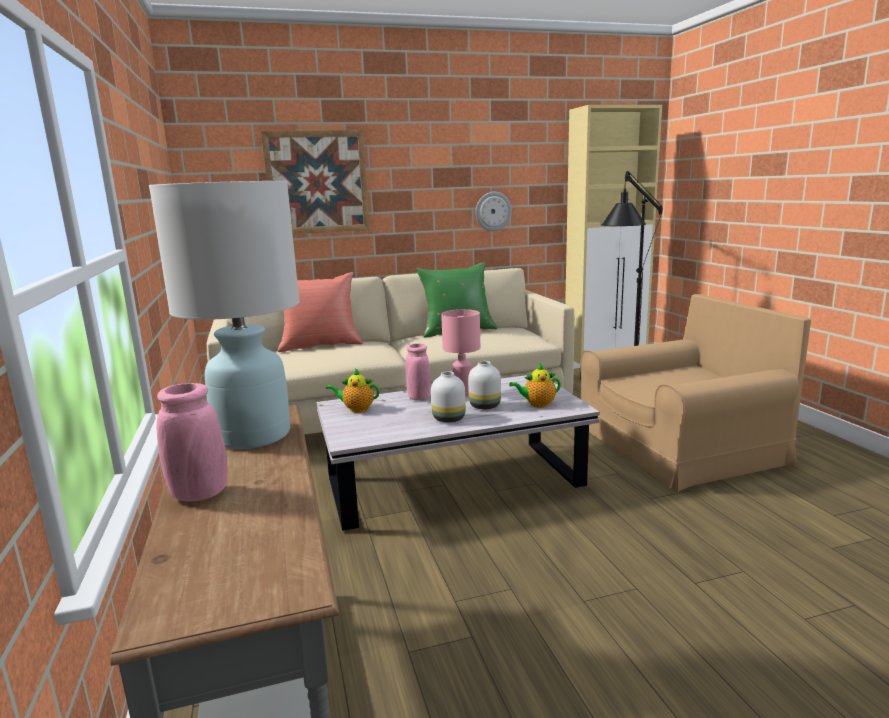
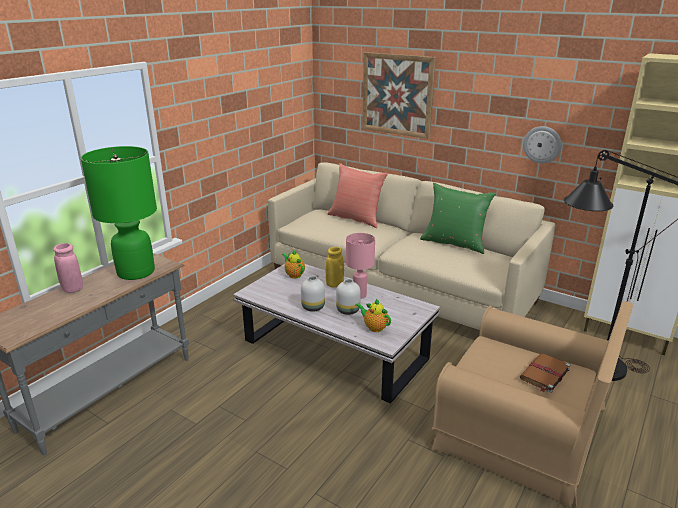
camera: 50 degrees right, 10 degrees up
white table lamp [149,181,300,449] -> green table lamp [81,146,157,280]
pink vase [406,343,431,400] -> yellow vase [326,247,344,288]
none -> brown book [520,353,571,393]

